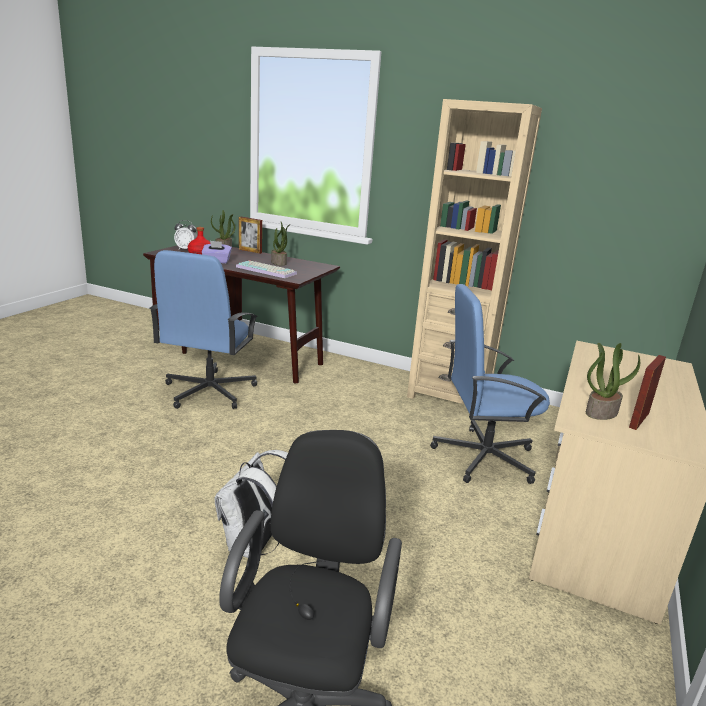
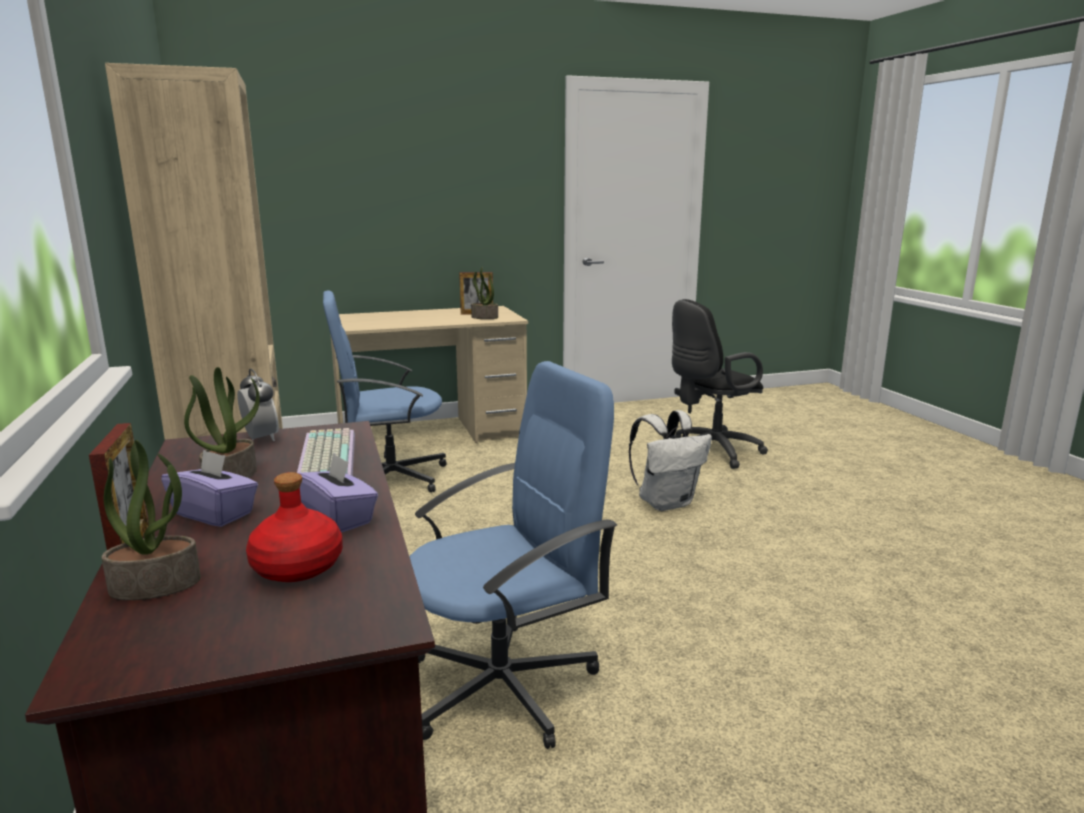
camera: 130 degrees left, 5 degrees down
alarm clock [174,220,197,249] -> alarm clock moved to [237,369,279,441]
blue office chair [430,284,550,484] -> blue office chair turned 120 degrees clockwise [323,291,447,493]
none -> purple tissue box [161,449,258,527]

